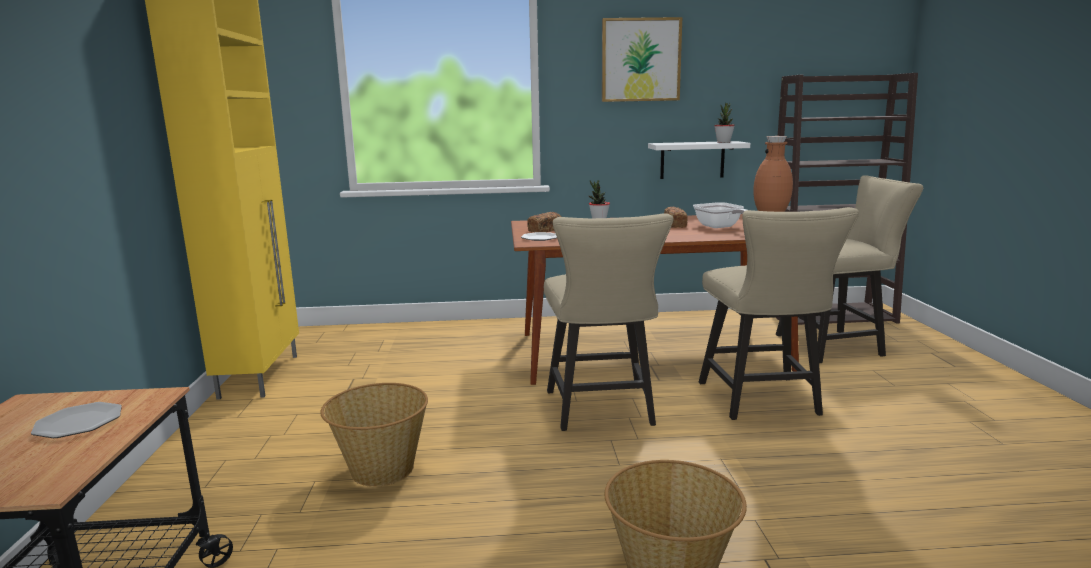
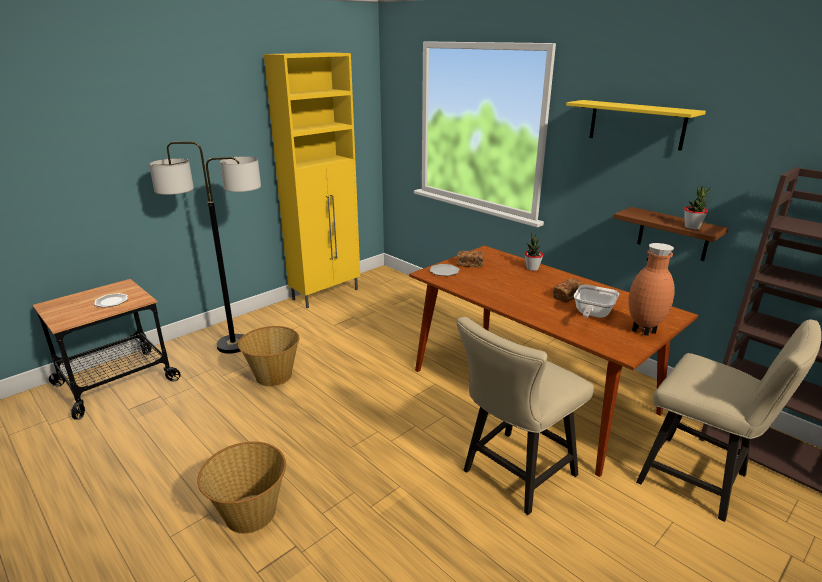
camera: 50 degrees right, 10 degrees up
beige chair [544,213,674,431] -> none
picture [602,17,682,102] -> yellow shelf [566,100,706,150]
white shelf [648,141,750,179] -> brown shelf [614,207,729,261]
none -> floor lamp [149,142,261,354]

